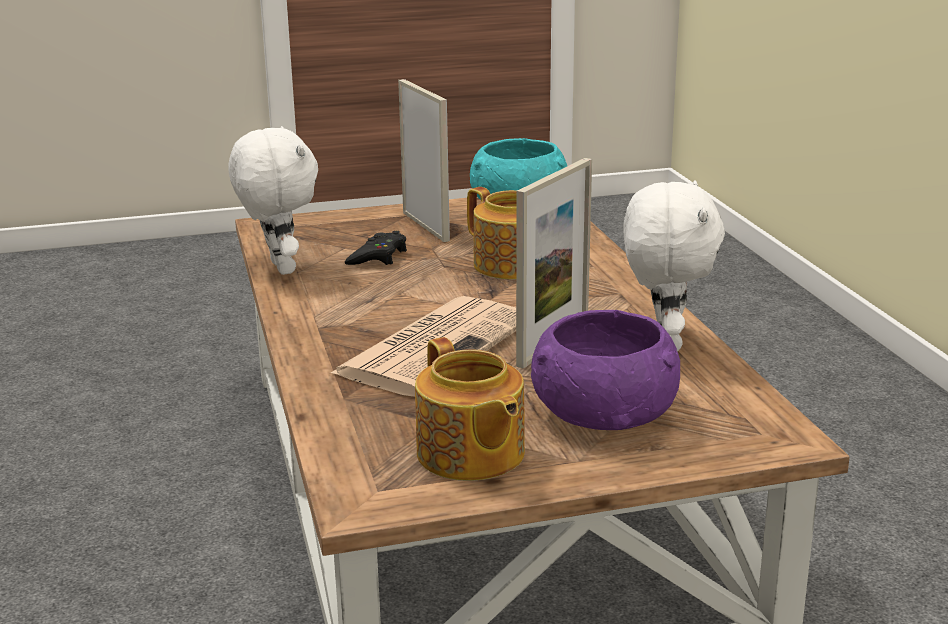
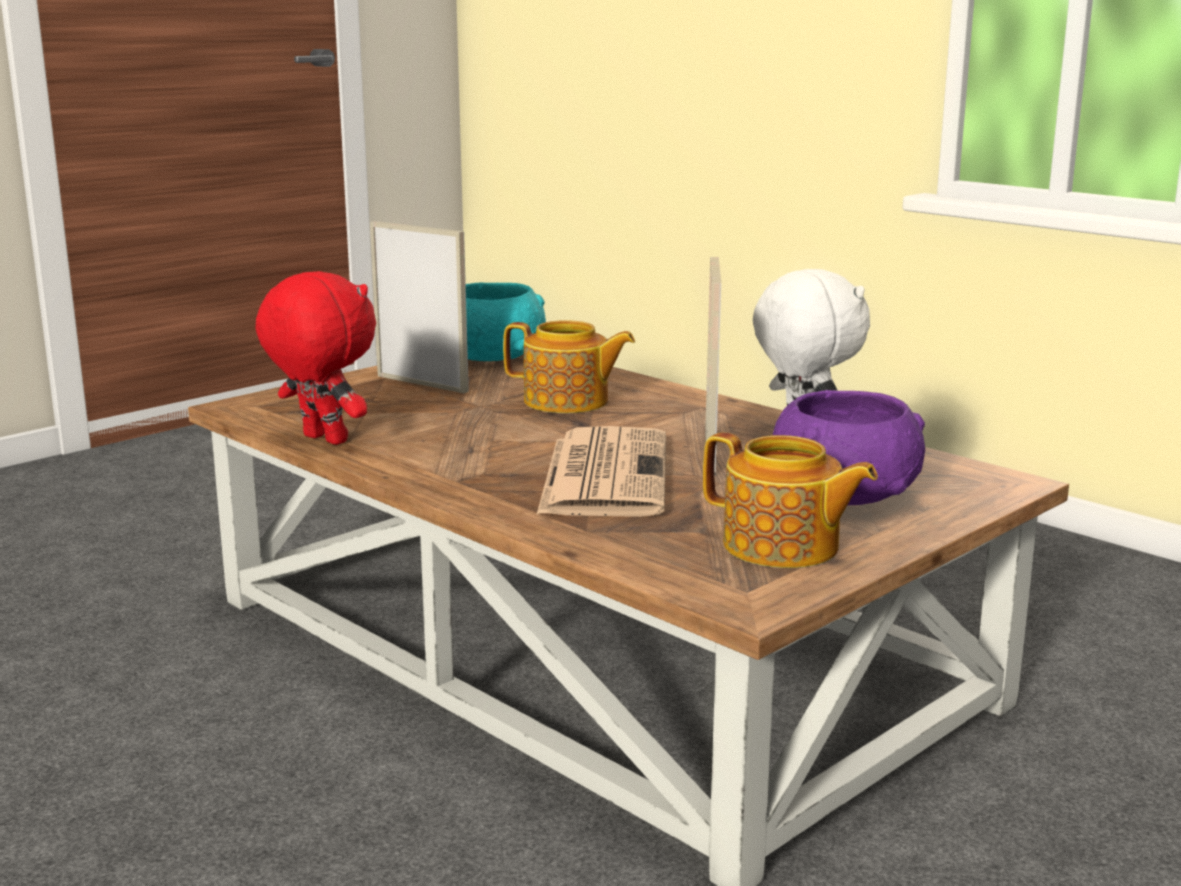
camera: 30 degrees left, 5 degrees down
white plush toy [228,126,318,275] -> red plush toy [256,271,376,445]
black game controller [345,231,407,265] -> none

